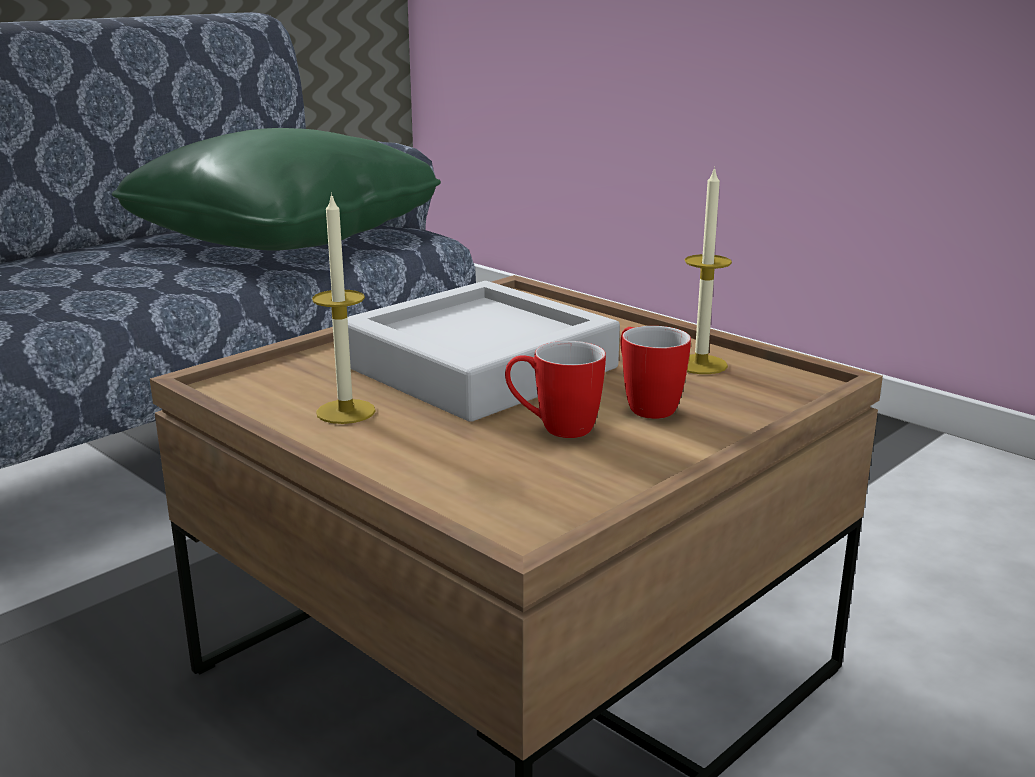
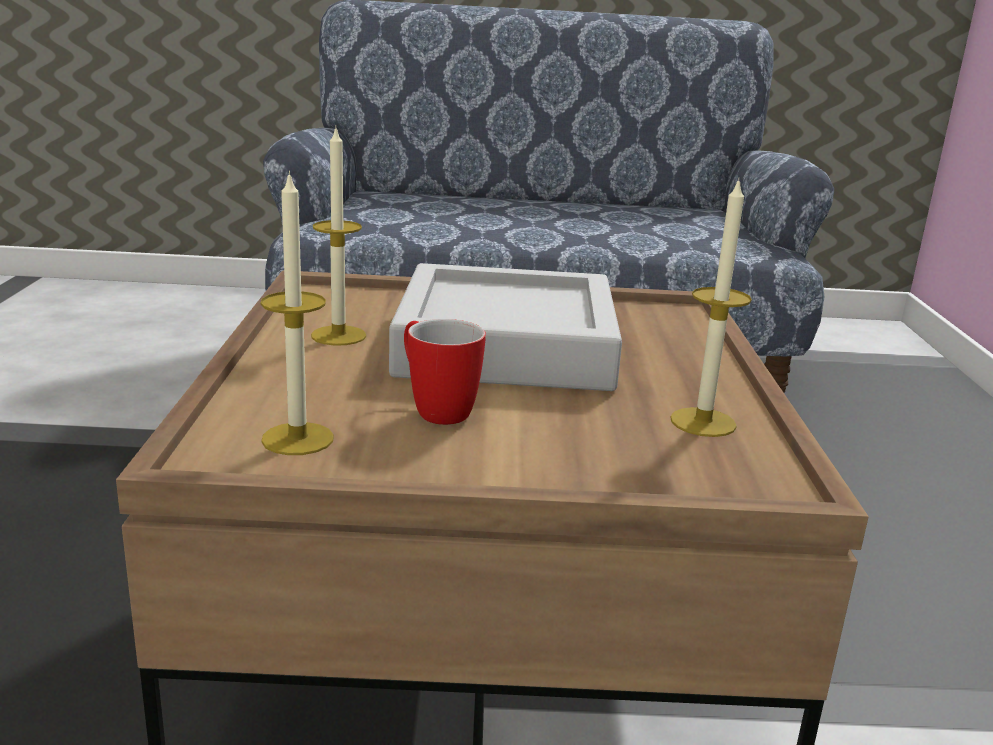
camera: 45 degrees right, 0 degrees up
green pillow [112,128,441,251] -> none
mug [620,326,691,419] -> none
none -> candle [261,171,334,455]

